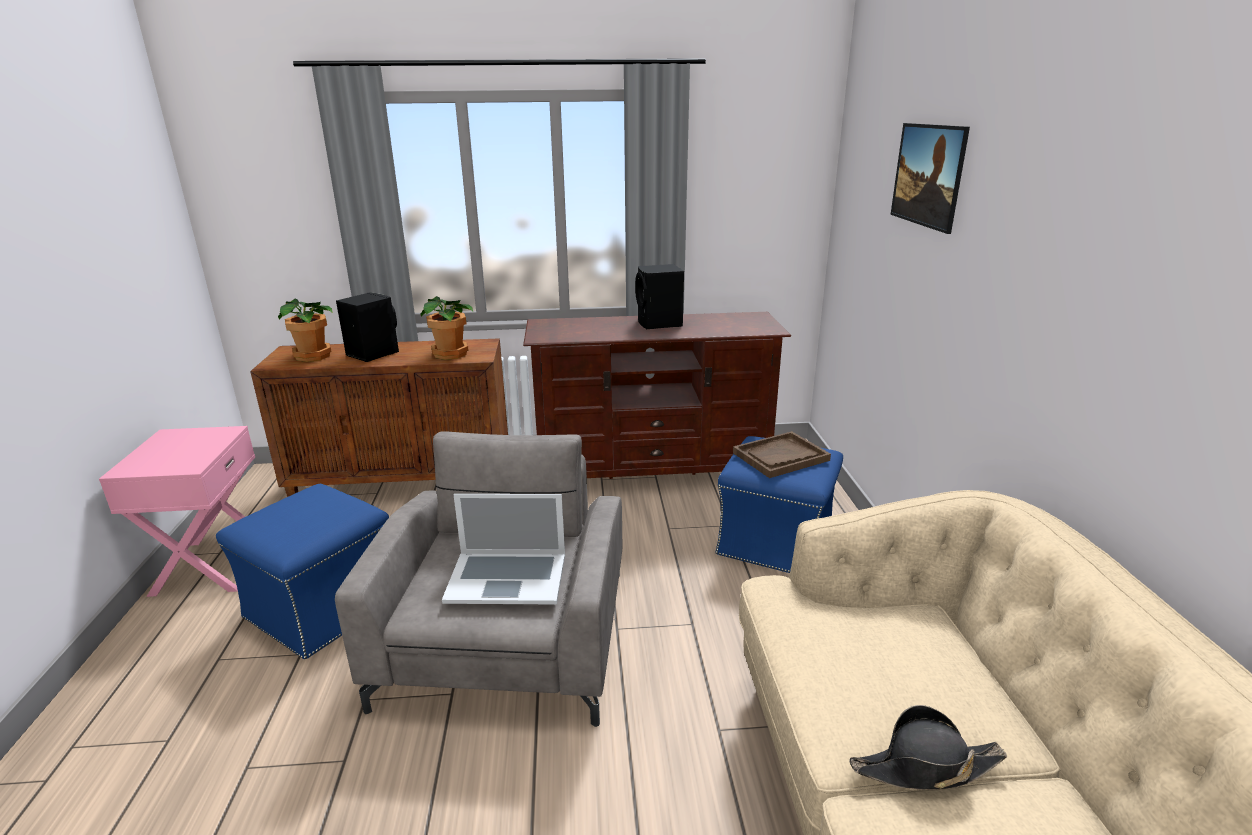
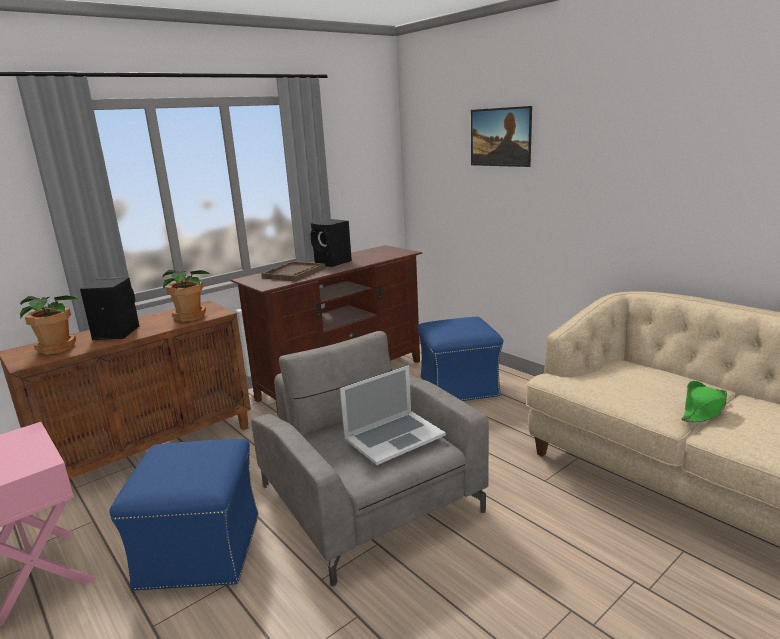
camera: 35 degrees left, 5 degrees down
brown tray [733,431,831,478] -> brown tray moved to [261,261,326,282]
black hat [849,705,1007,790] -> green hat [681,381,727,422]

